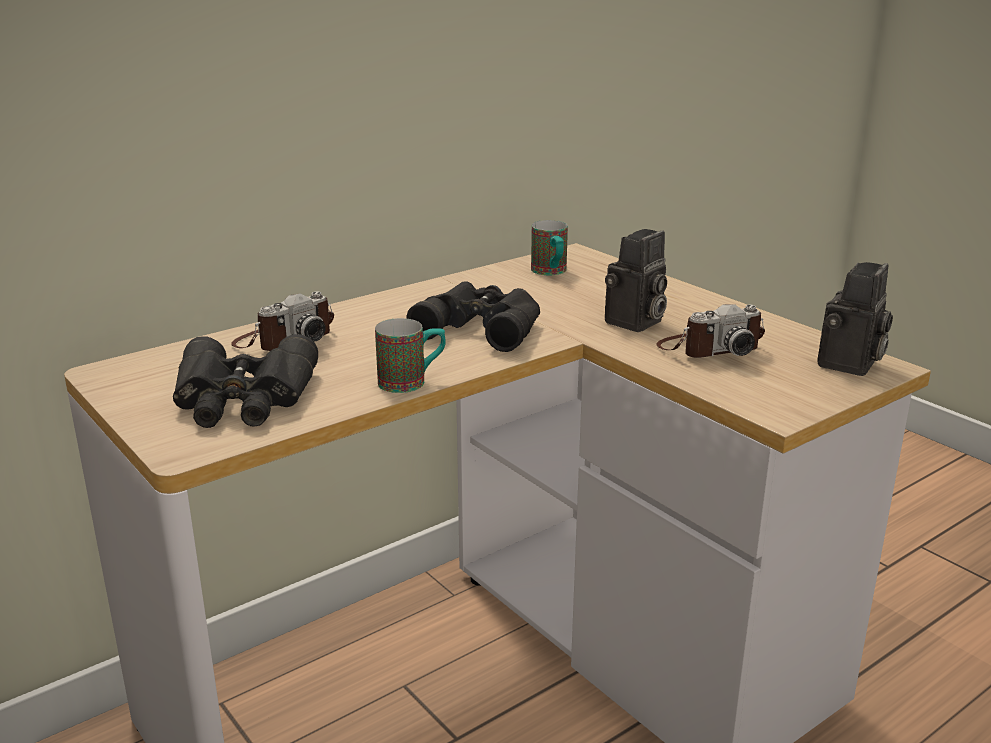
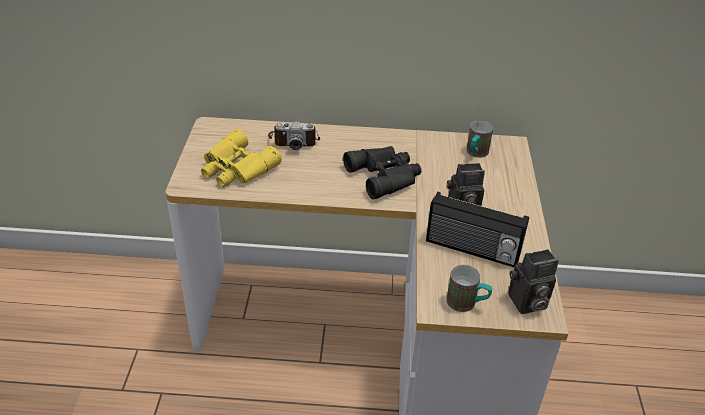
camera: 40 degrees right, 15 degrees up
black binoculars [173,334,318,428] -> yellow binoculars [201,129,282,187]
mug [375,318,446,393] -> mug moved to [446,265,492,312]
camera [656,304,765,358] -> radio [426,192,529,268]

